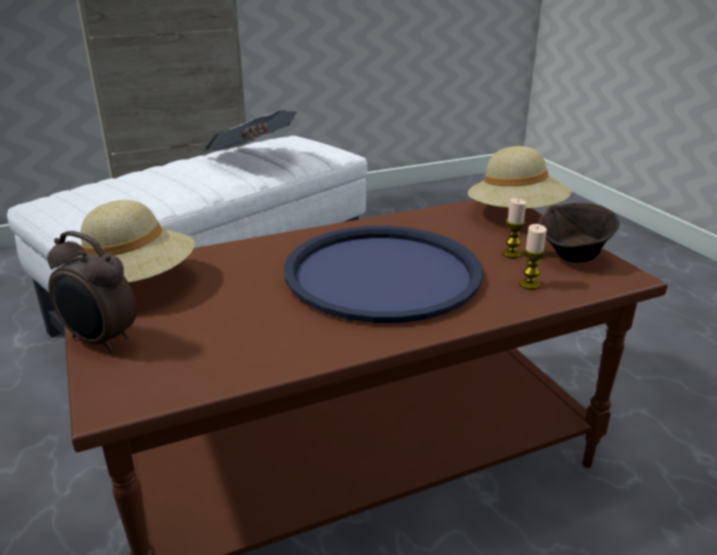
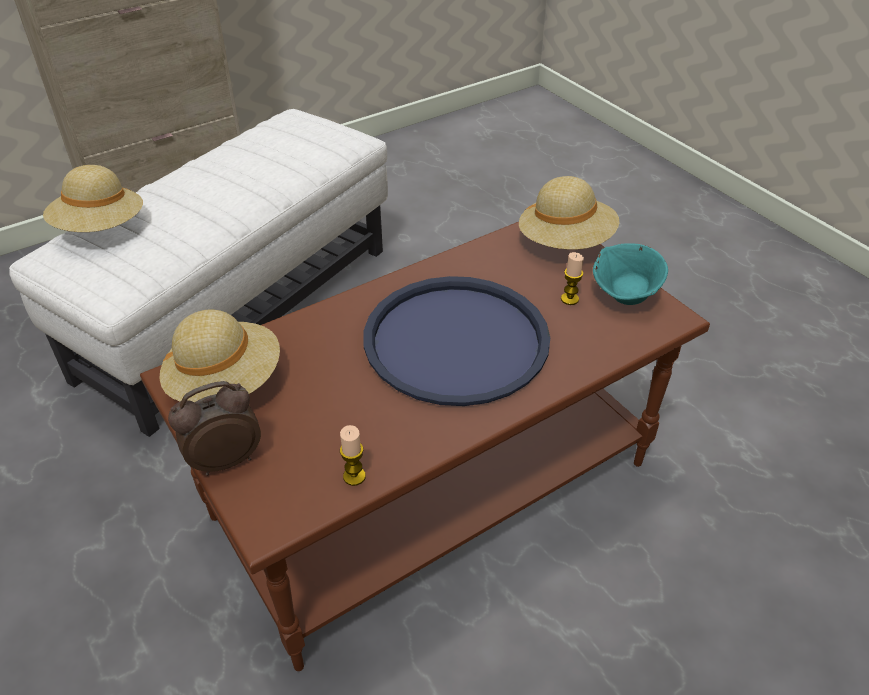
camera: 10 degrees left, 15 degrees up
alarm clock [47,231,137,353] -> alarm clock turned 135 degrees clockwise [168,381,261,476]
newspaper [204,110,297,152] -> none
candle [519,224,547,290] -> candle moved to [340,425,366,486]
brown bowl [537,203,620,263] -> turquoise bowl [593,243,668,305]
none -> beige hat [43,165,143,232]

